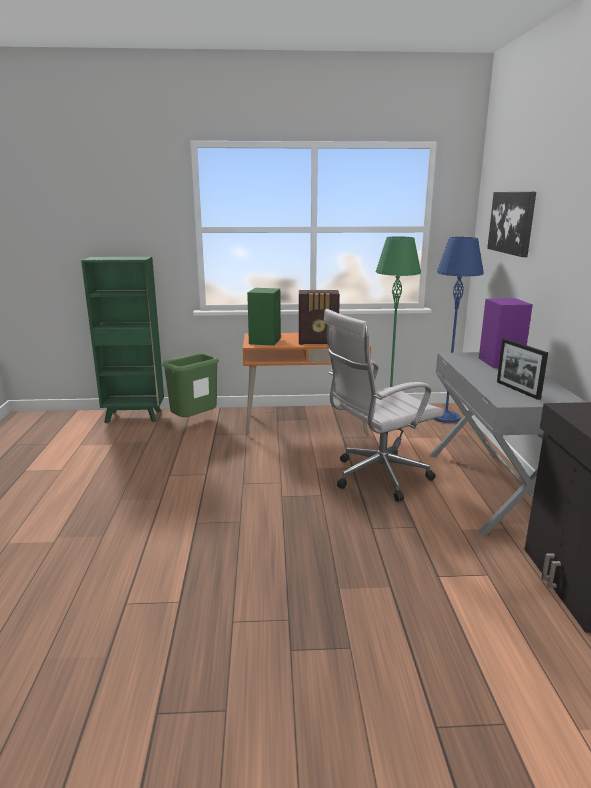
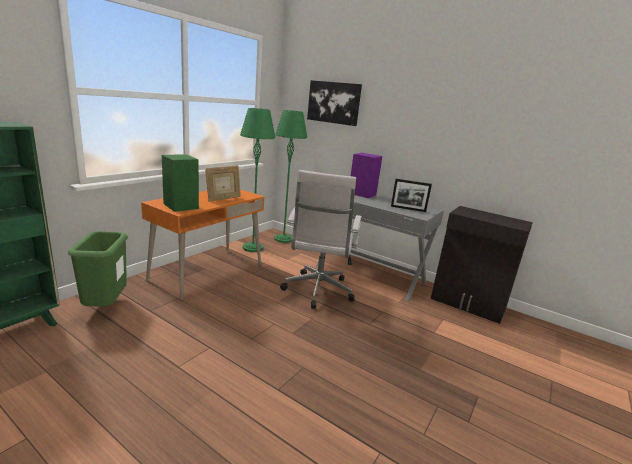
camera: 55 degrees left, 0 degrees up
radio [299,290,340,345] -> picture frame [205,166,241,201]
blue floor lamp [434,237,484,423] -> green floor lamp [274,110,307,243]

